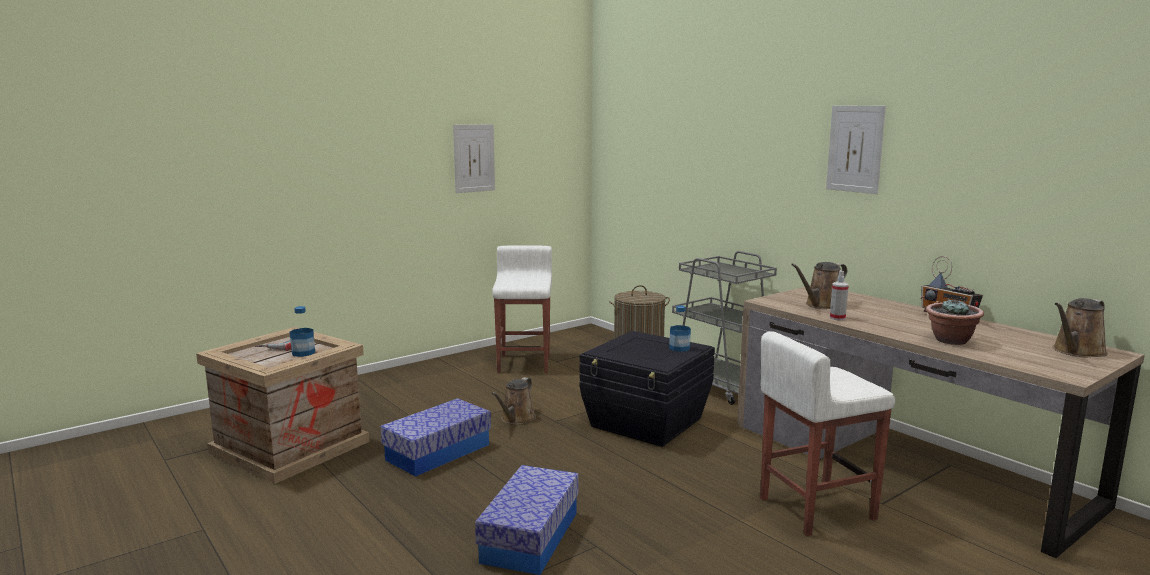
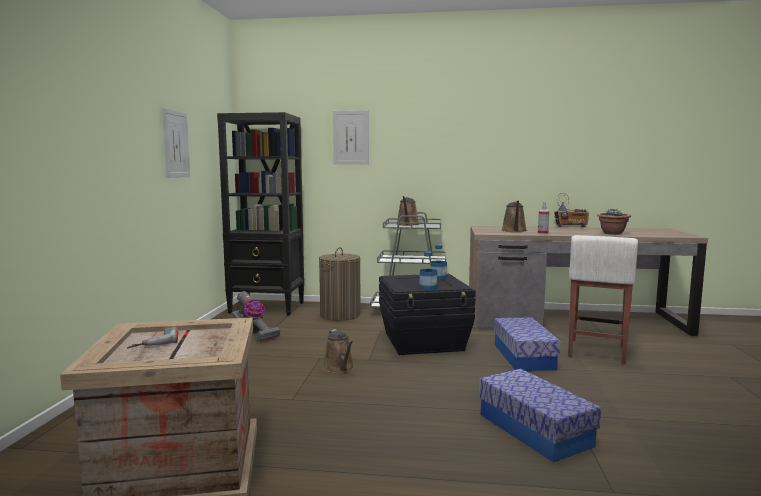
camera: 45 degrees left, 5 degrees down
bottle [290,306,315,357] -> bottle moved to [419,251,437,290]
storage box [380,398,491,476] -> storage box moved to [494,317,560,371]
white stool [492,246,552,373] -> vacuum cleaner [231,291,281,341]
picture [826,106,886,194] -> picture moved to [333,110,369,165]
brown watering can [1053,298,1108,358] -> brown watering can moved to [396,196,419,226]
none -> black bookcase [217,112,304,316]

